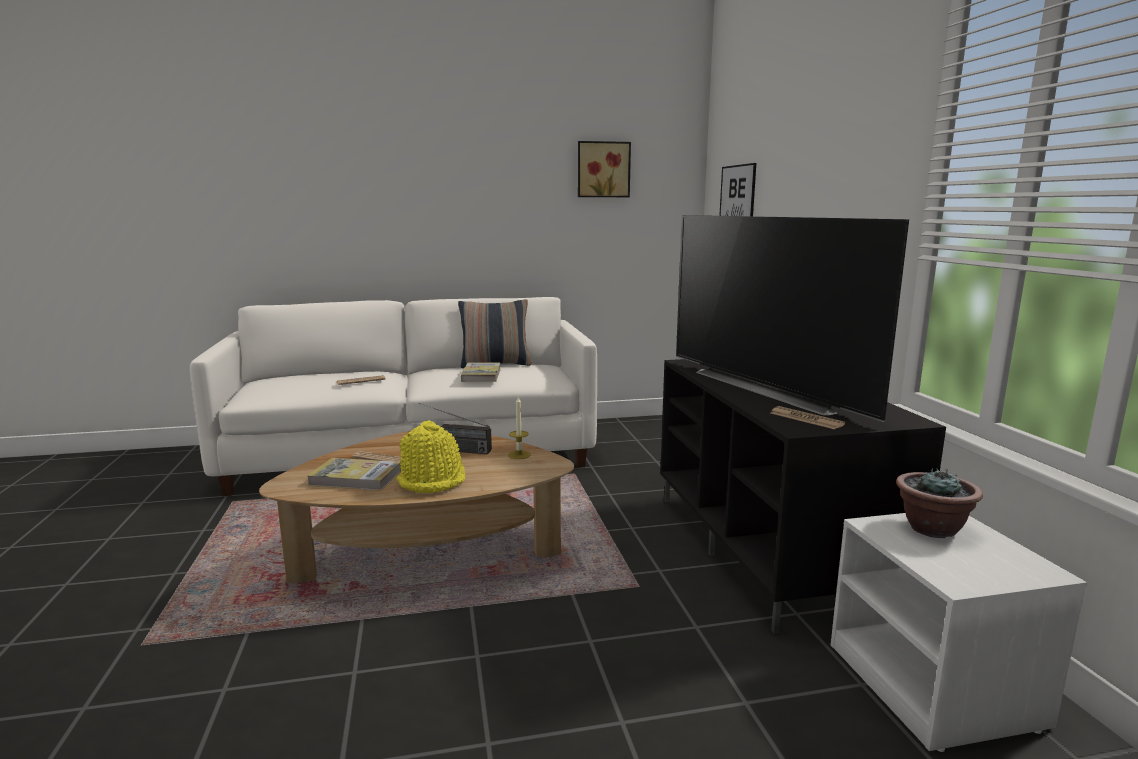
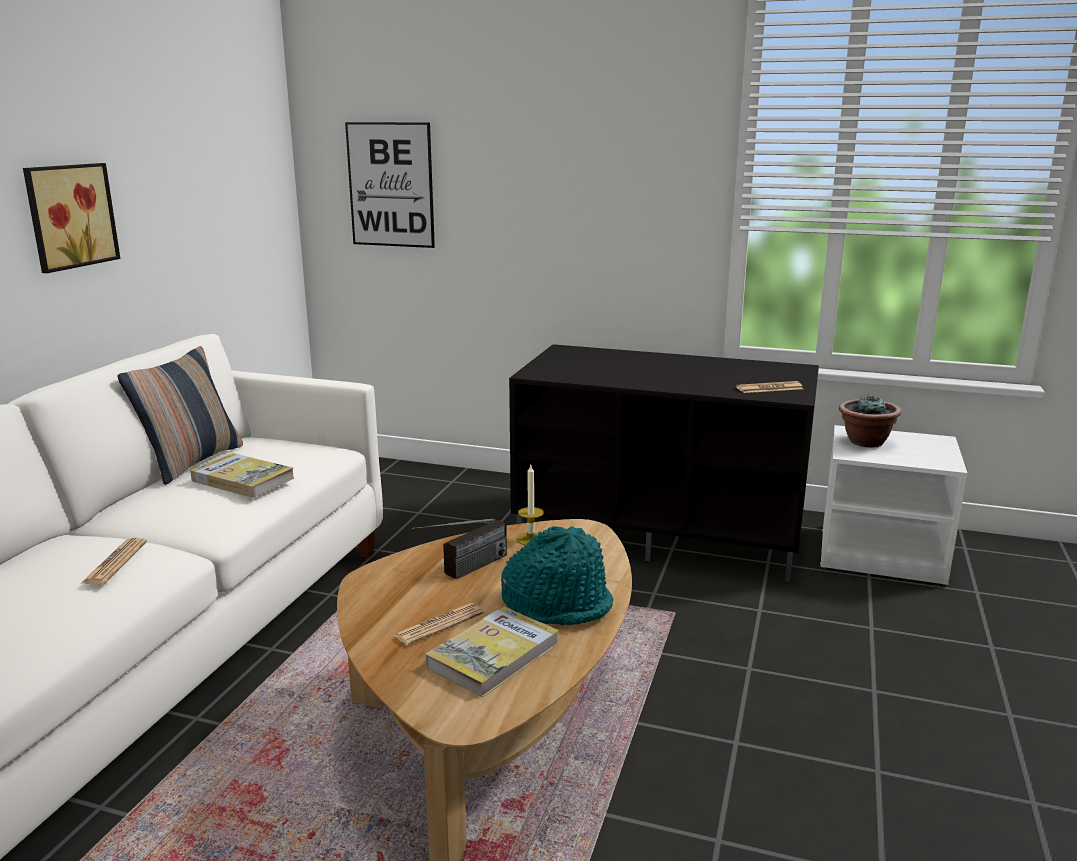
camera: 60 degrees left, 5 degrees up
yellow hat [396,420,465,493] -> turquoise hat [501,526,613,625]
picture [578,141,631,197] -> picture moved to [23,163,120,273]
television [676,215,909,422] -> none

